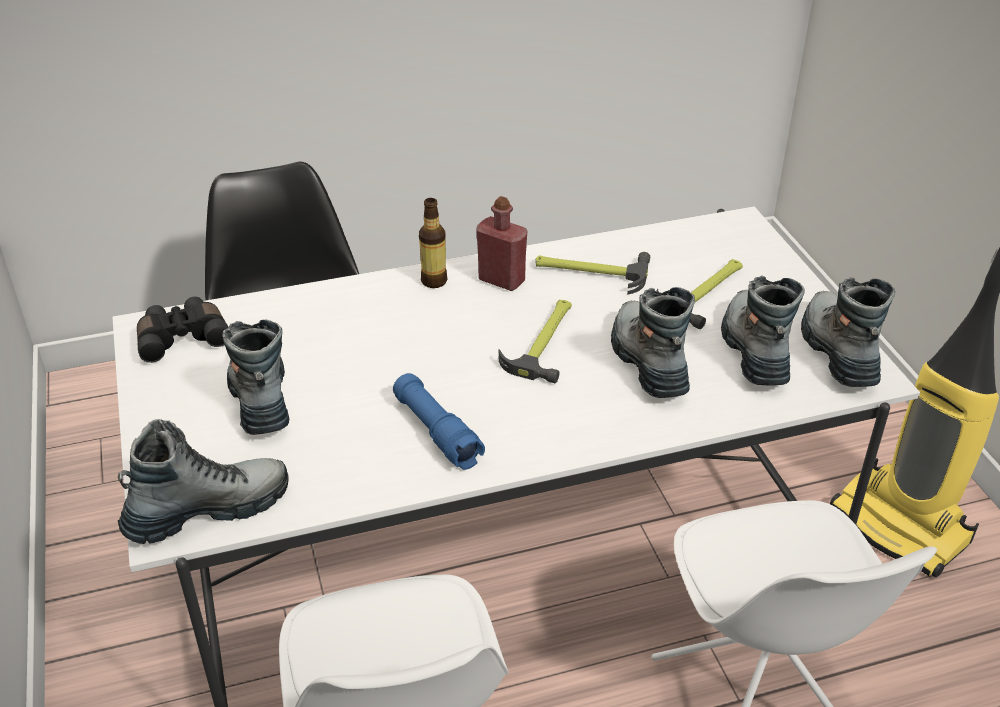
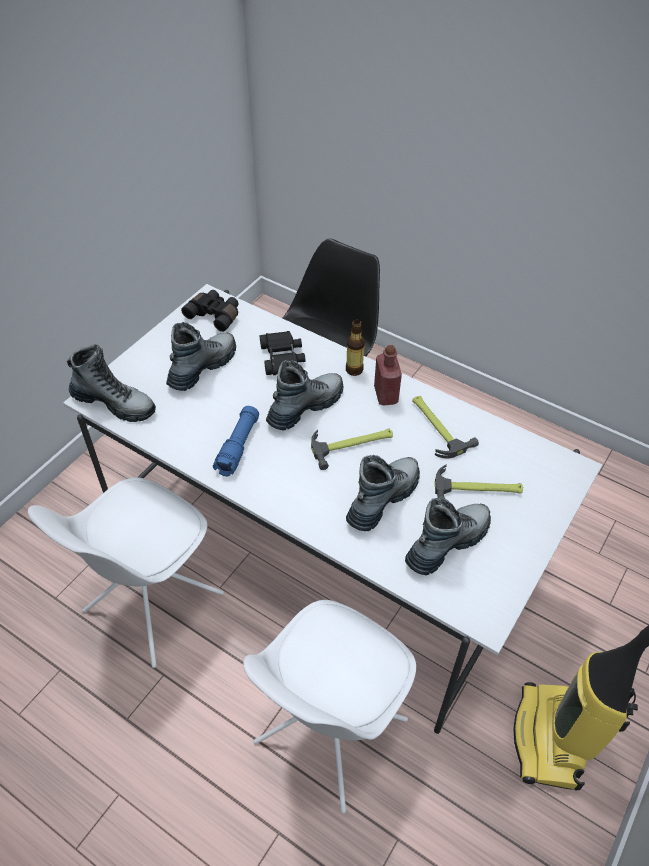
camera: 50 degrees right, 10 degrees up
boot [801,277,895,387] -> boot moved to [266,360,343,430]
none -> black binoculars [260,331,305,375]

